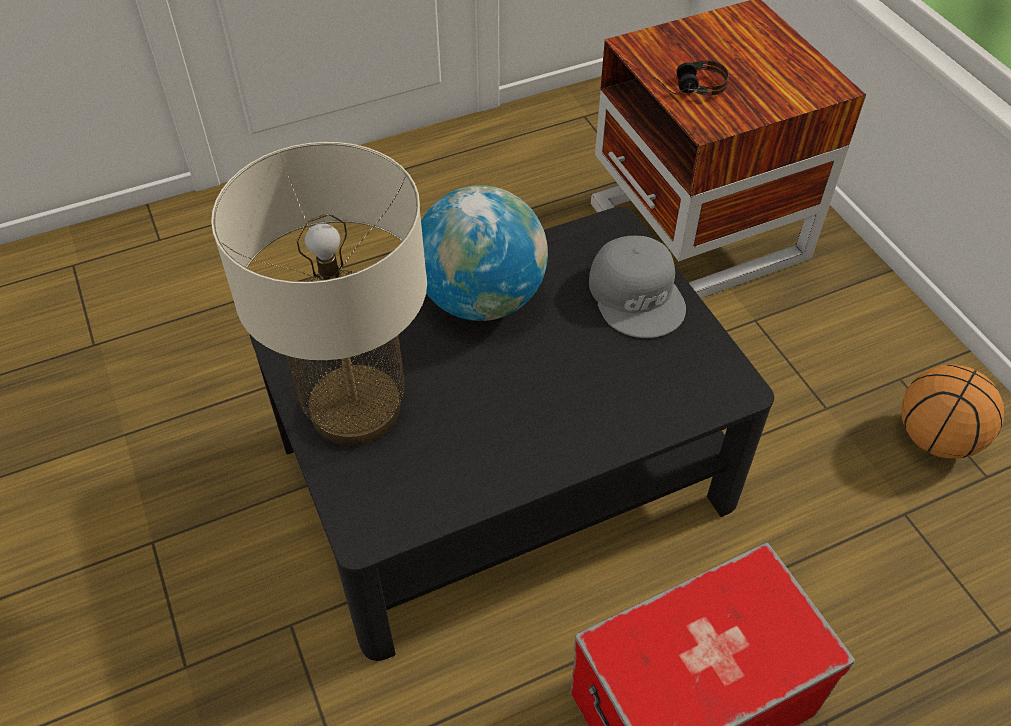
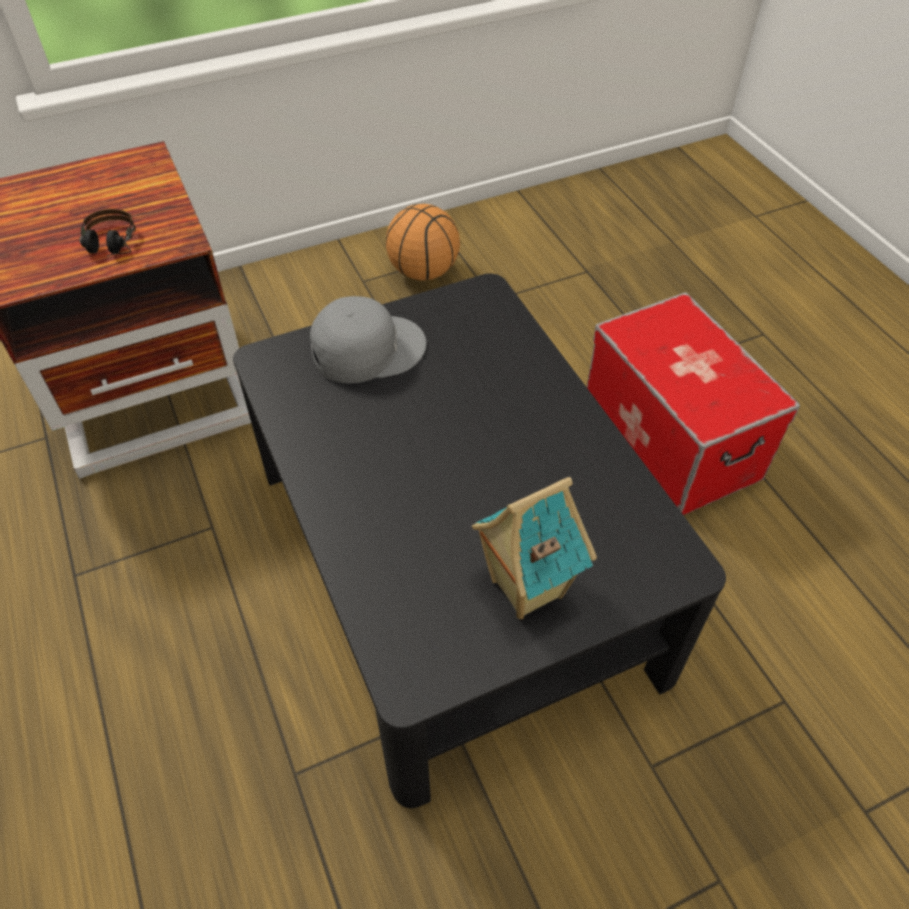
camera: 90 degrees left, 0 degrees up
table lamp [211,142,427,446] -> toy house [472,477,597,619]
globe [421,185,548,321] -> none

